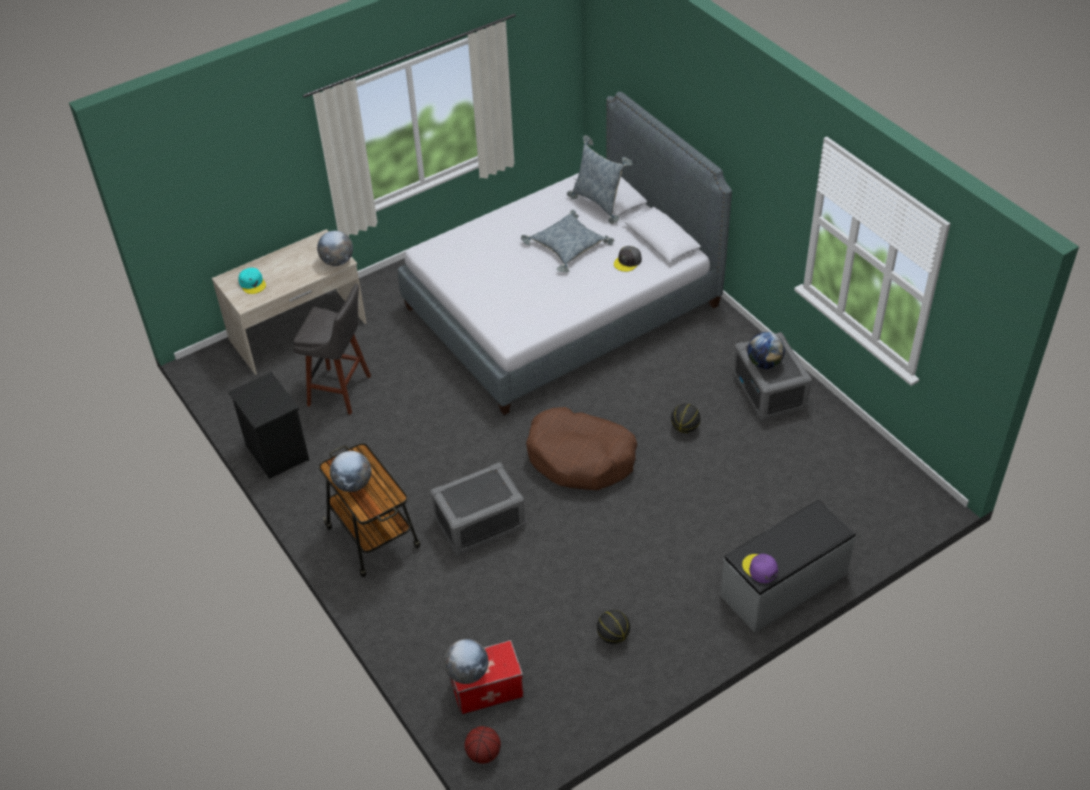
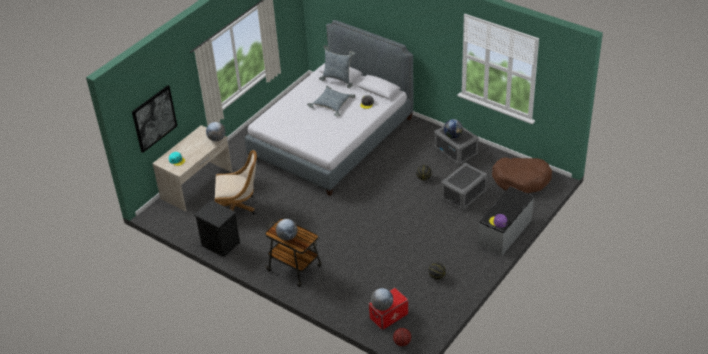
camera: 20 degrees left, 5 degrees down
grey stool [294,284,371,415] -> office chair [215,150,257,214]
grey storage box [430,462,526,555] -> grey storage box moved to [441,162,487,210]
brown dog bed [526,407,637,490] -> brown dog bed moved to [492,157,552,193]
none -> picture [132,85,177,153]

